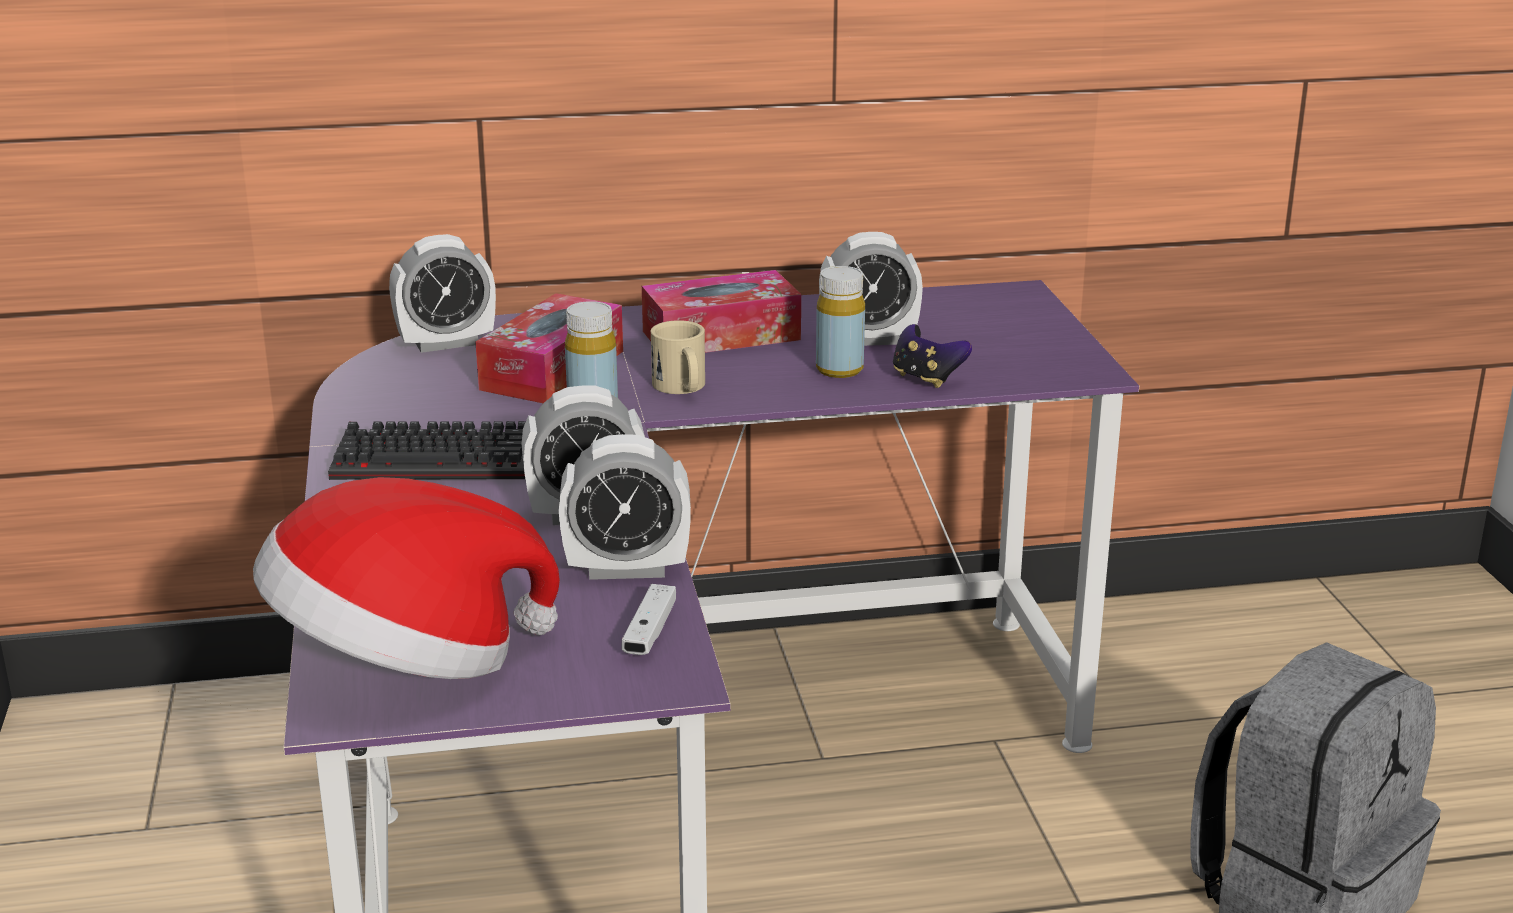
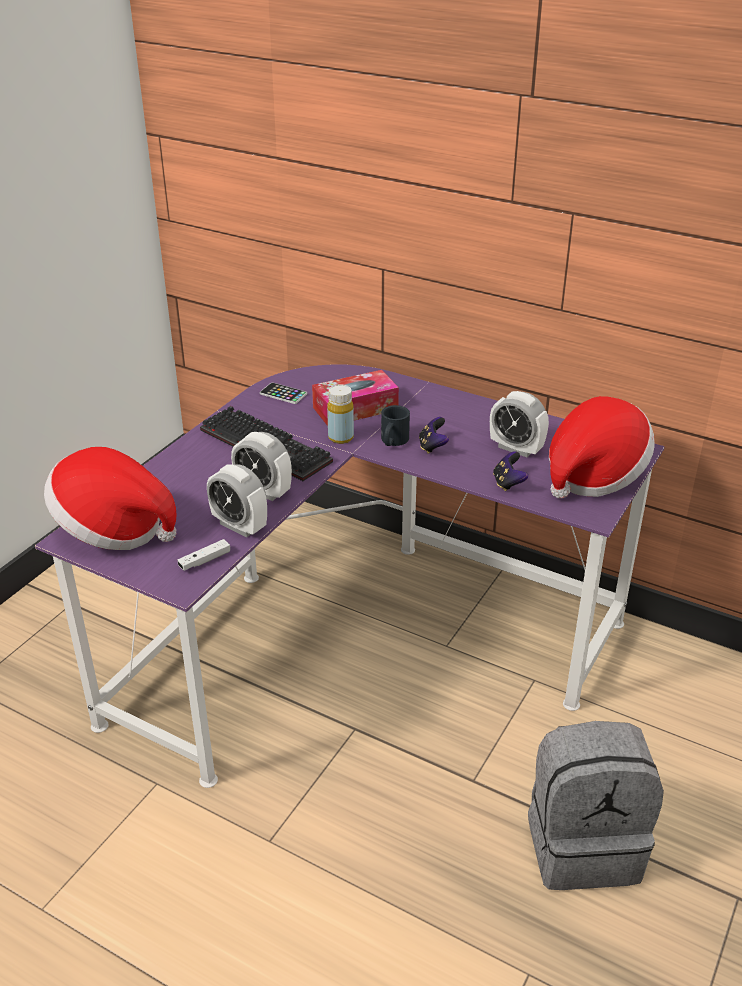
camera: 40 degrees right, 10 degrees up
alarm clock [389,234,496,353] -> none
tissue box [642,270,801,353] -> none
beige mug [651,320,705,394] -> black mug [381,405,410,446]
yellow bottle [816,266,865,378] -> none
none -> phone [260,382,307,404]
none -> game controller [419,417,449,454]
none -> hat [549,396,655,498]

